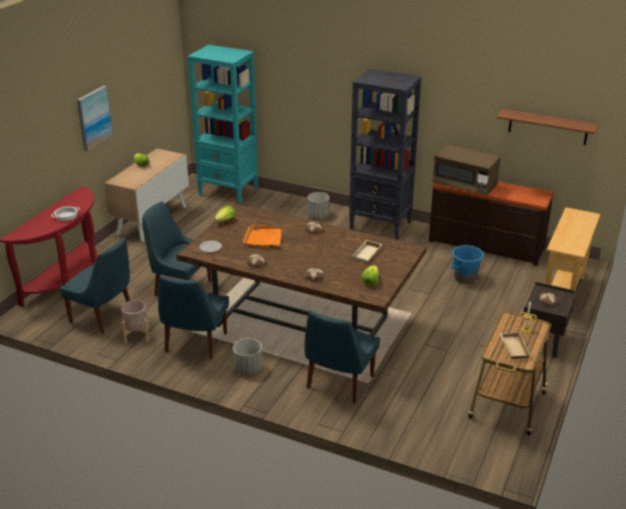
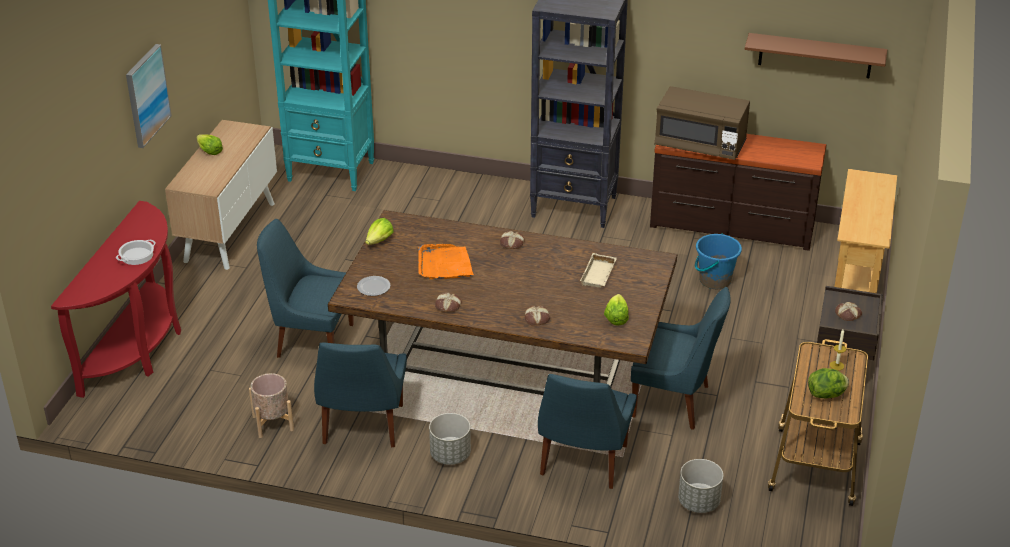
camera: 10 degrees left, 5 degrees up
blue chair [60,237,130,334] -> blue chair moved to [631,287,731,430]
grey planter [308,192,329,218] -> grey planter moved to [678,459,723,513]
beige tray [500,332,531,359] -> lettuce [808,368,849,398]

